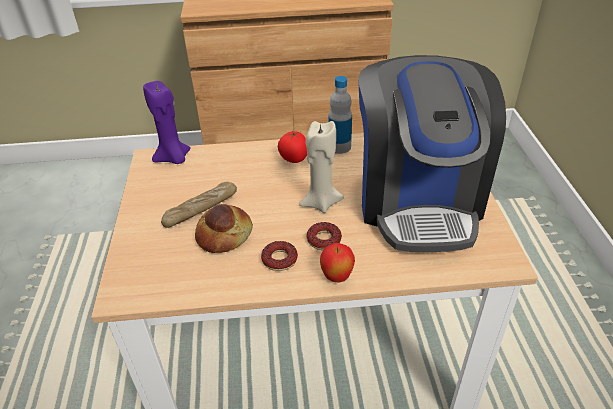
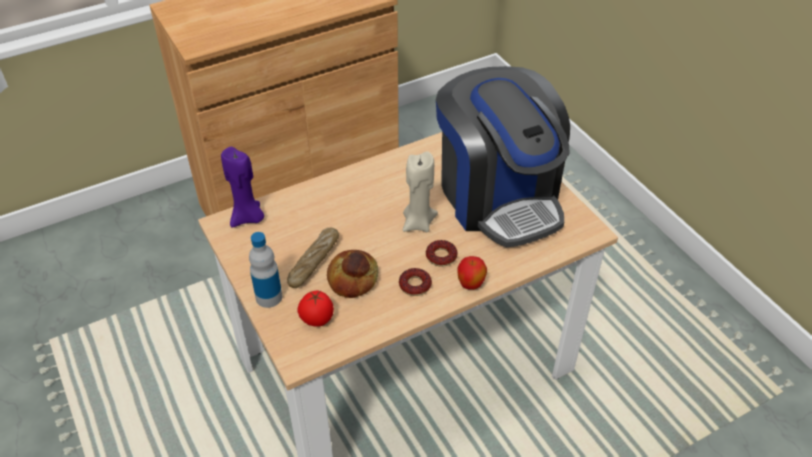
camera: 25 degrees left, 5 degrees up
tomato [278,131,307,163] -> tomato moved to [298,291,334,327]
bottle [328,76,352,154] -> bottle moved to [249,232,282,308]

